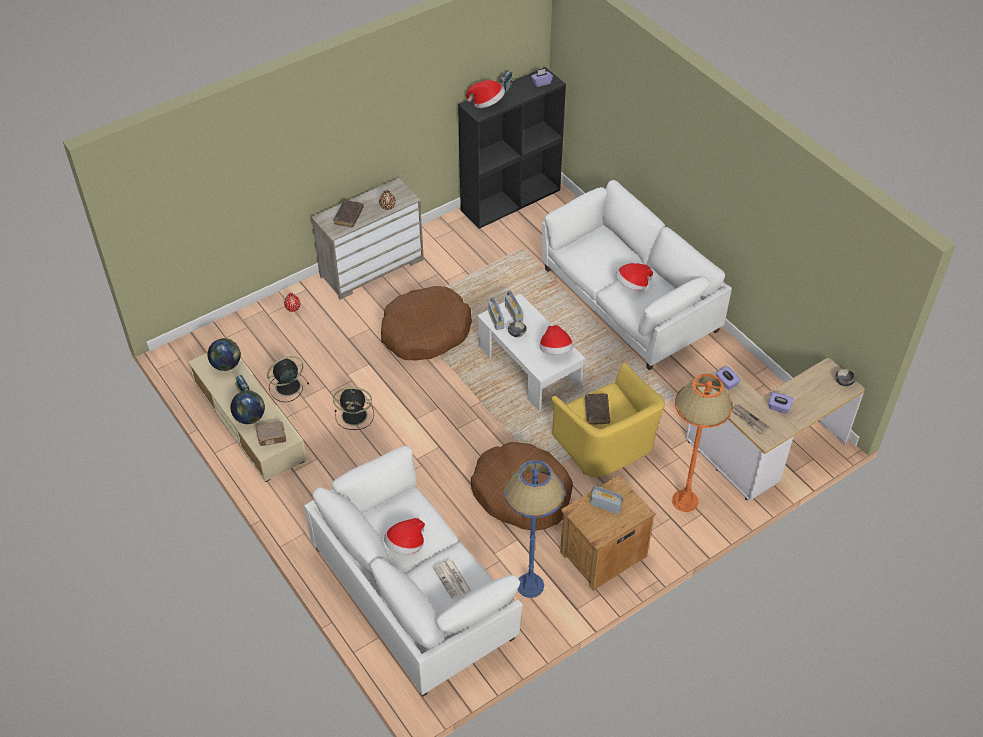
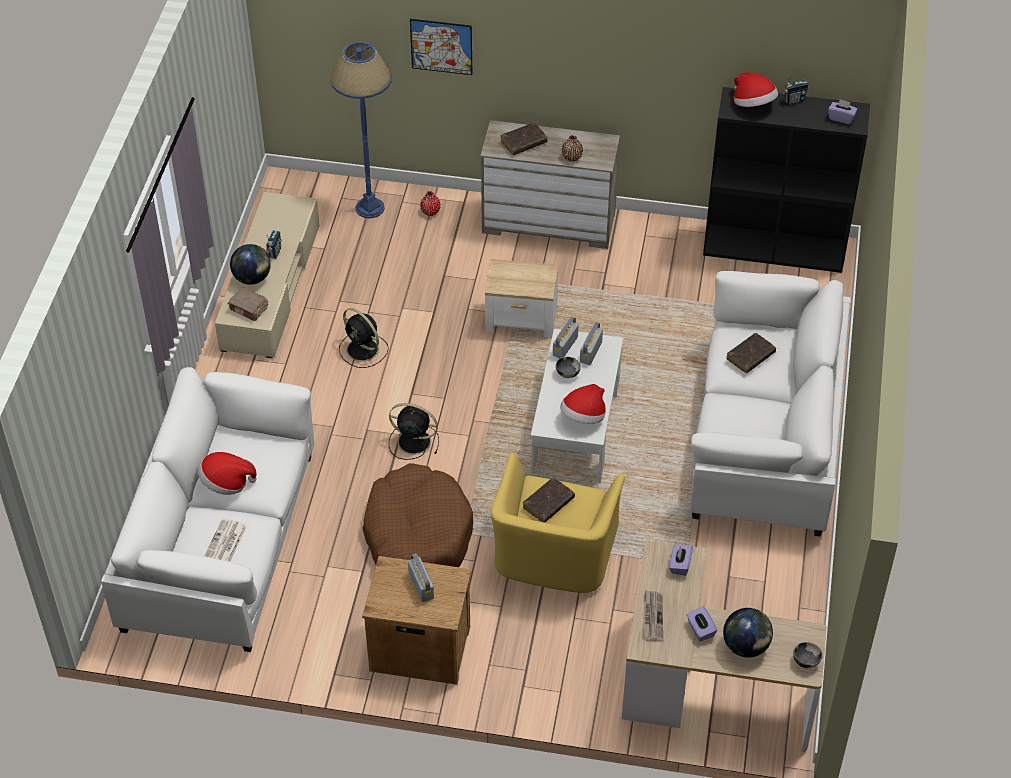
camera: 45 degrees right, 0 degrees up
globe [207,338,241,371] -> globe moved to [723,608,773,658]
black fan [267,356,309,402] -> black fan moved to [389,403,439,460]
brown dog bed [381,286,472,360] -> side table [485,259,558,338]
blue floor lamp [504,460,565,598] -> blue floor lamp moved to [330,42,392,218]
hat [616,263,653,291] -> none
orange floor lamp [672,374,733,512] -> none
none -> picture [410,19,472,75]
none -> brown book [726,333,776,373]

